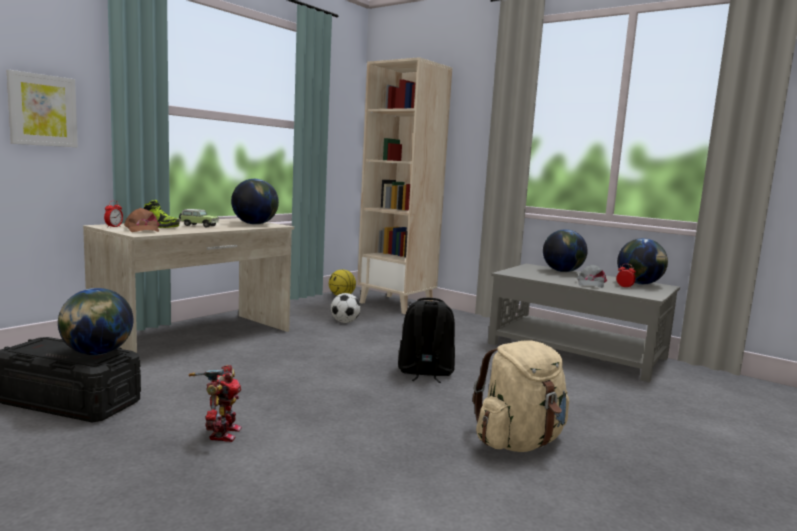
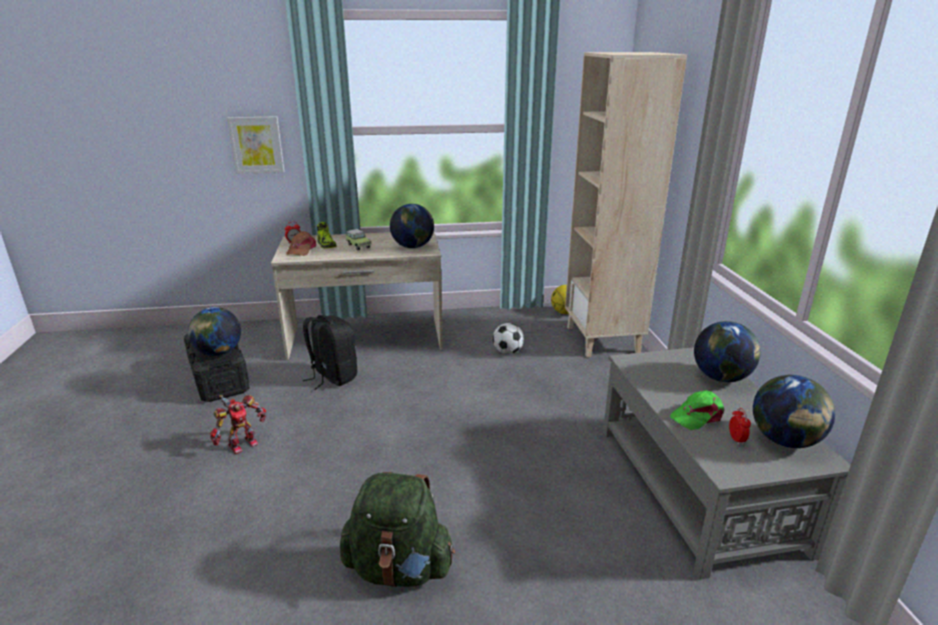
camera: 45 degrees right, 15 degrees up
black backpack [398,298,455,383] -> black backpack moved to [303,315,357,390]
beige backpack [473,340,569,452] -> green backpack [340,472,455,588]
grey cap [577,264,607,288] -> green cap [670,390,724,430]

